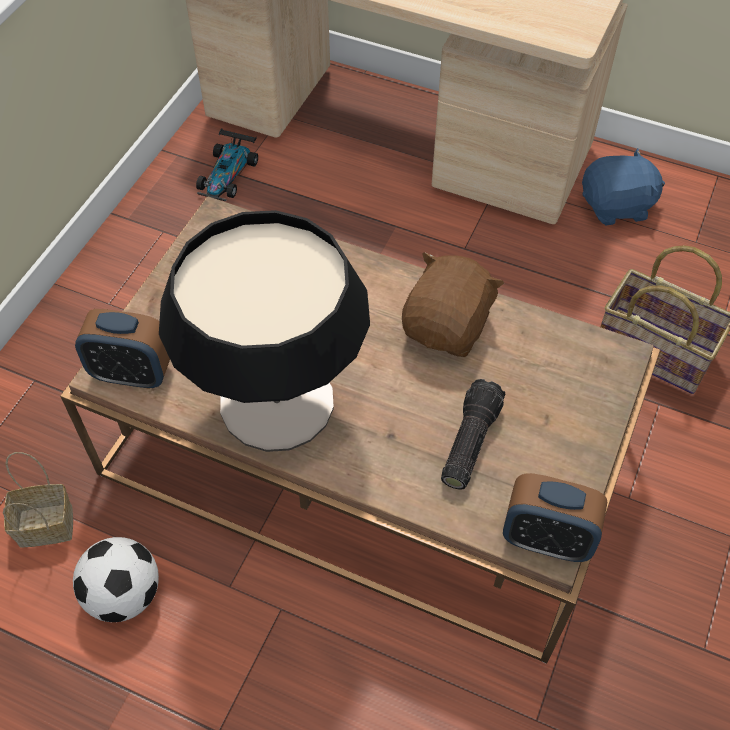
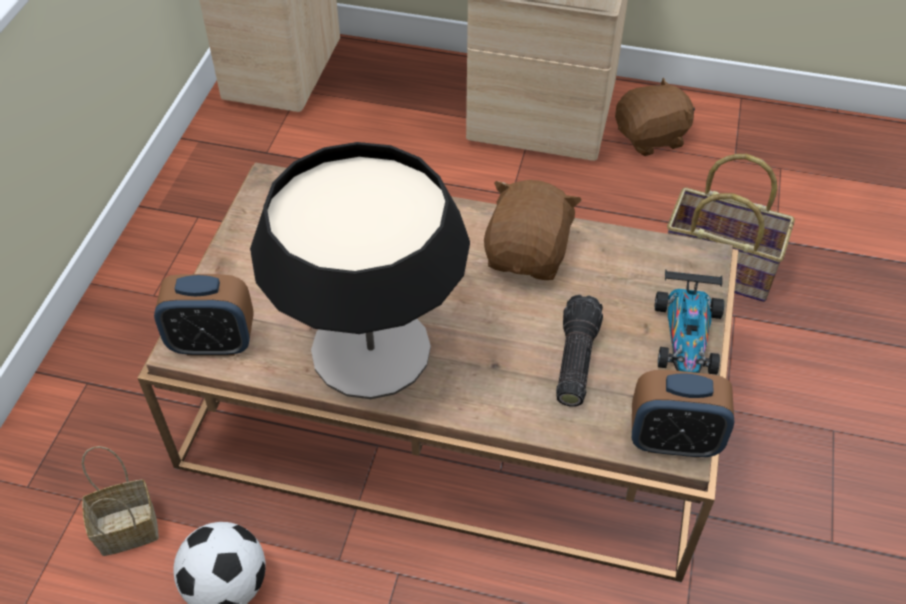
camera: 10 degrees left, 5 degrees down
toy car [196,129,258,201] -> toy car moved to [655,269,724,375]
blue plush toy [582,148,665,226] -> brown plush toy [615,77,695,156]

